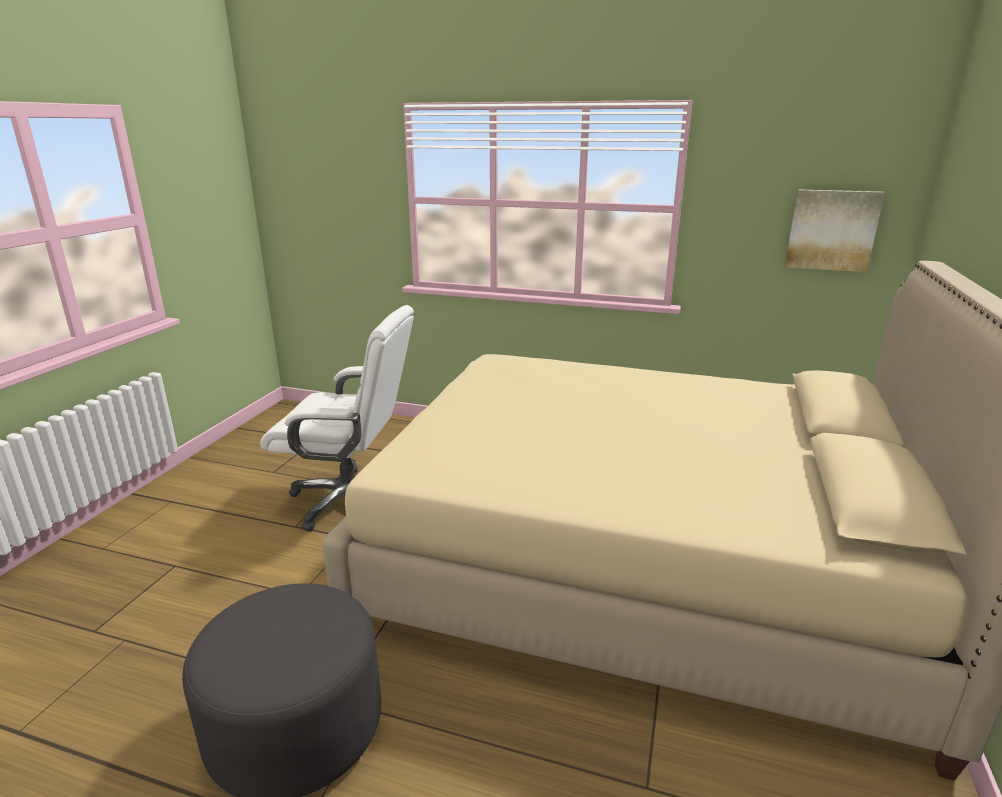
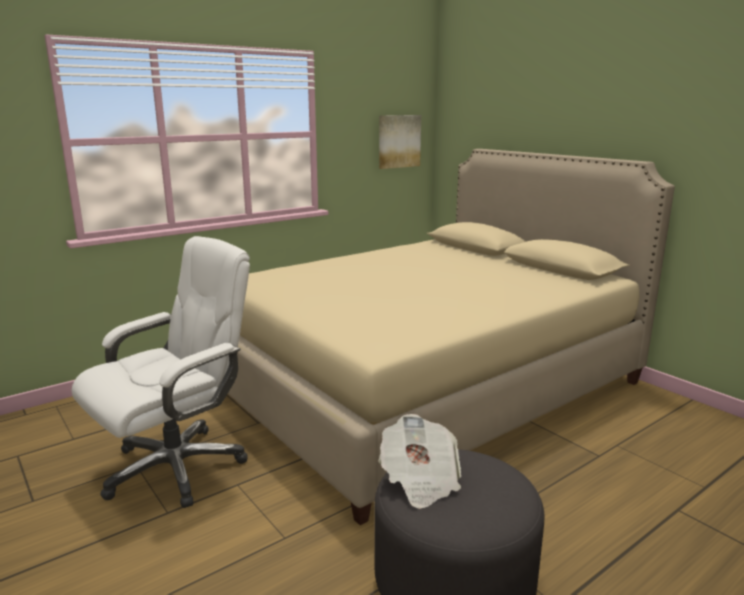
camera: 55 degrees left, 5 degrees down
none -> newspaper [379,414,461,509]

